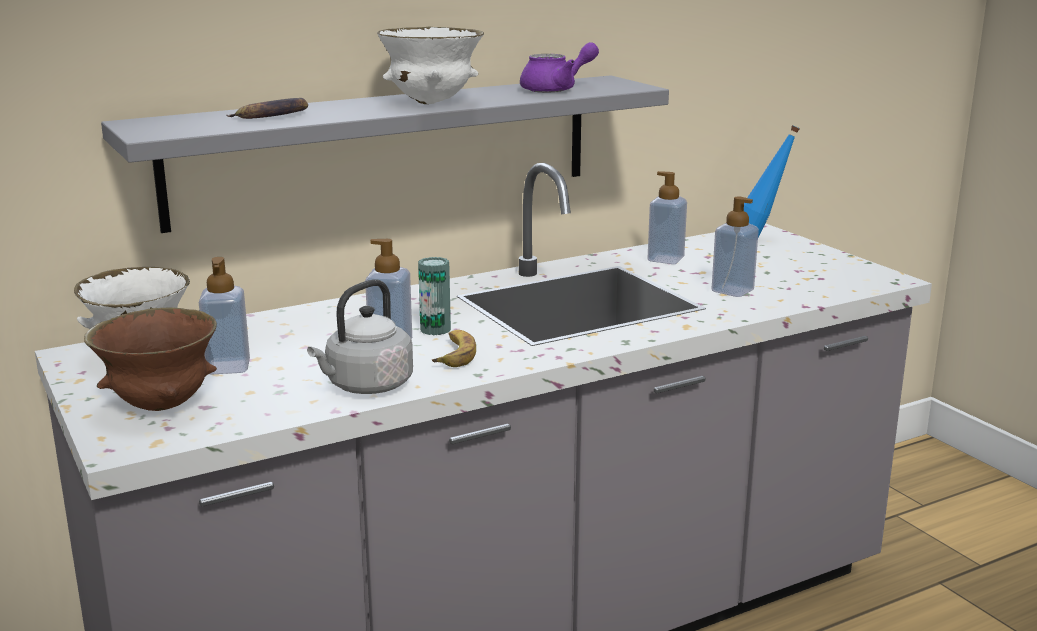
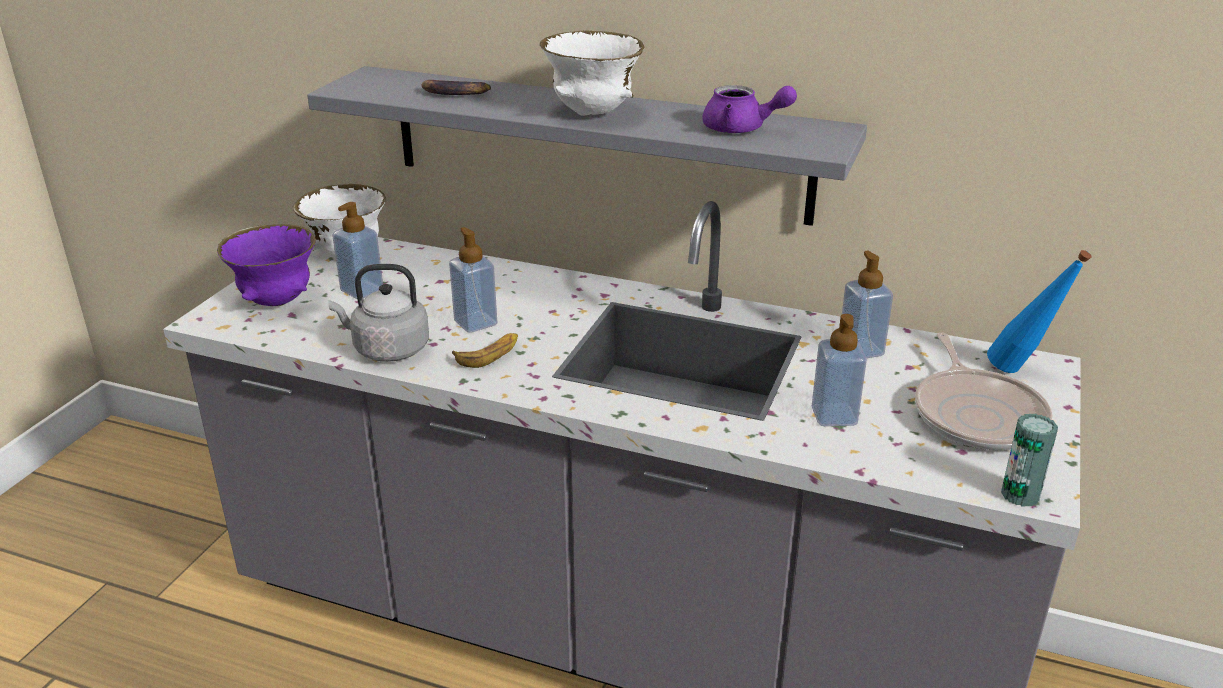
camera: 50 degrees right, 10 degrees up
brown bowl [84,307,217,411] -> purple bowl [217,224,316,306]
can [418,257,451,335] -> can moved to [1001,414,1058,507]
none -> frying pan [915,333,1053,450]

